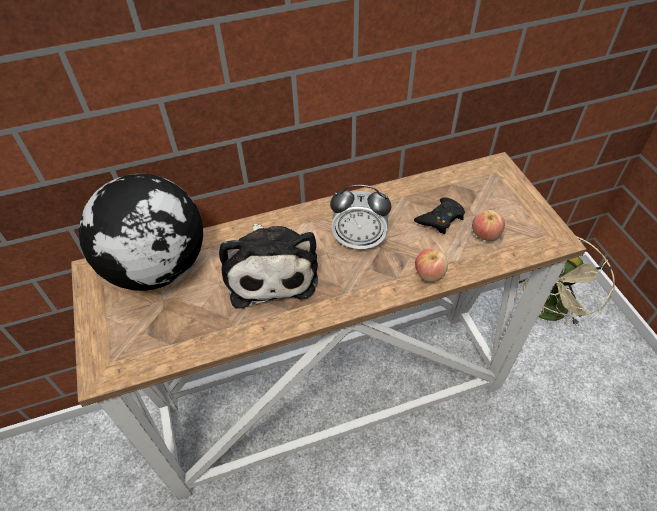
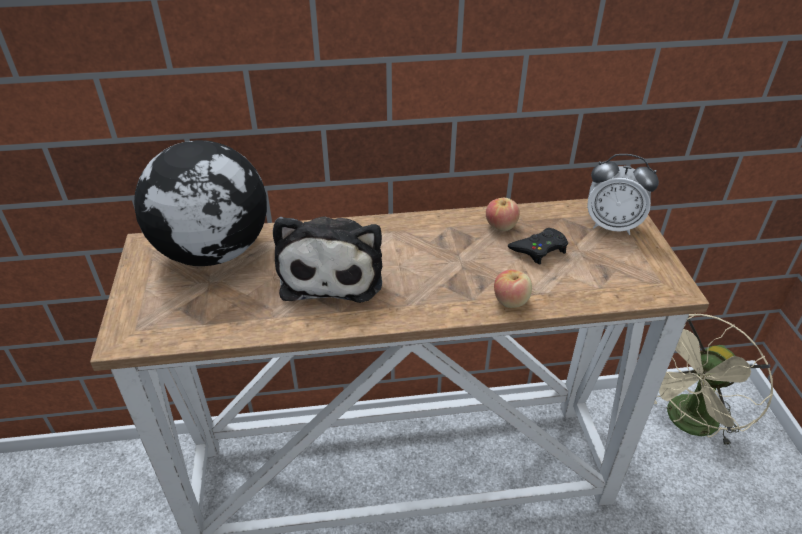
camera: 10 degrees right, 10 degrees down
alarm clock [330,185,391,249] -> alarm clock moved to [587,154,659,235]
apple [472,210,505,241] -> apple moved to [486,198,520,231]

